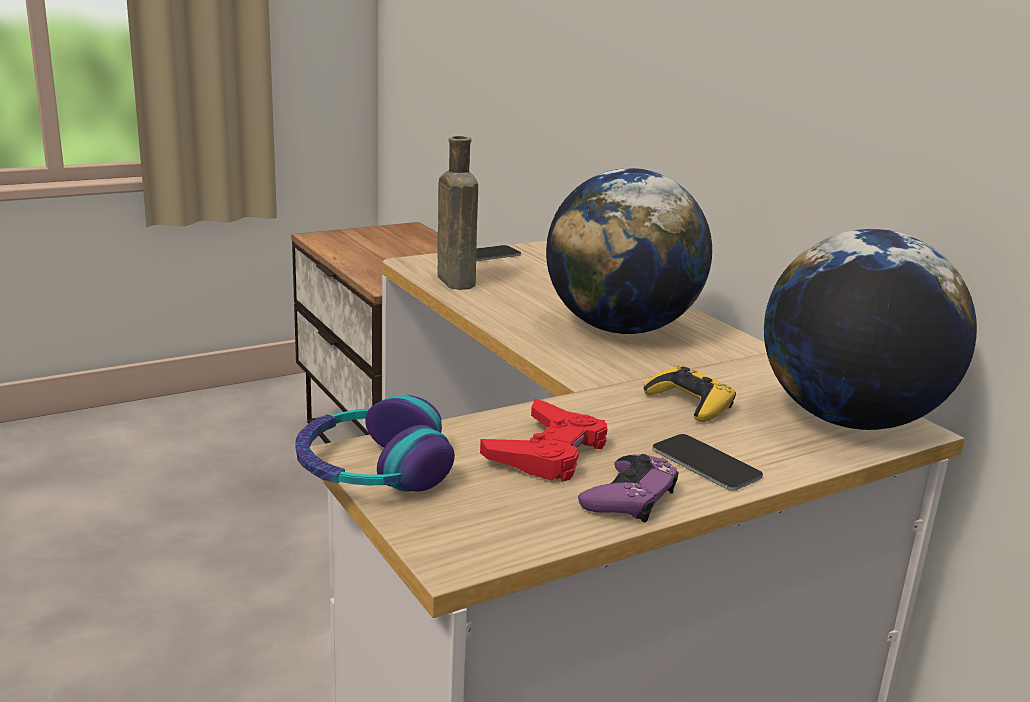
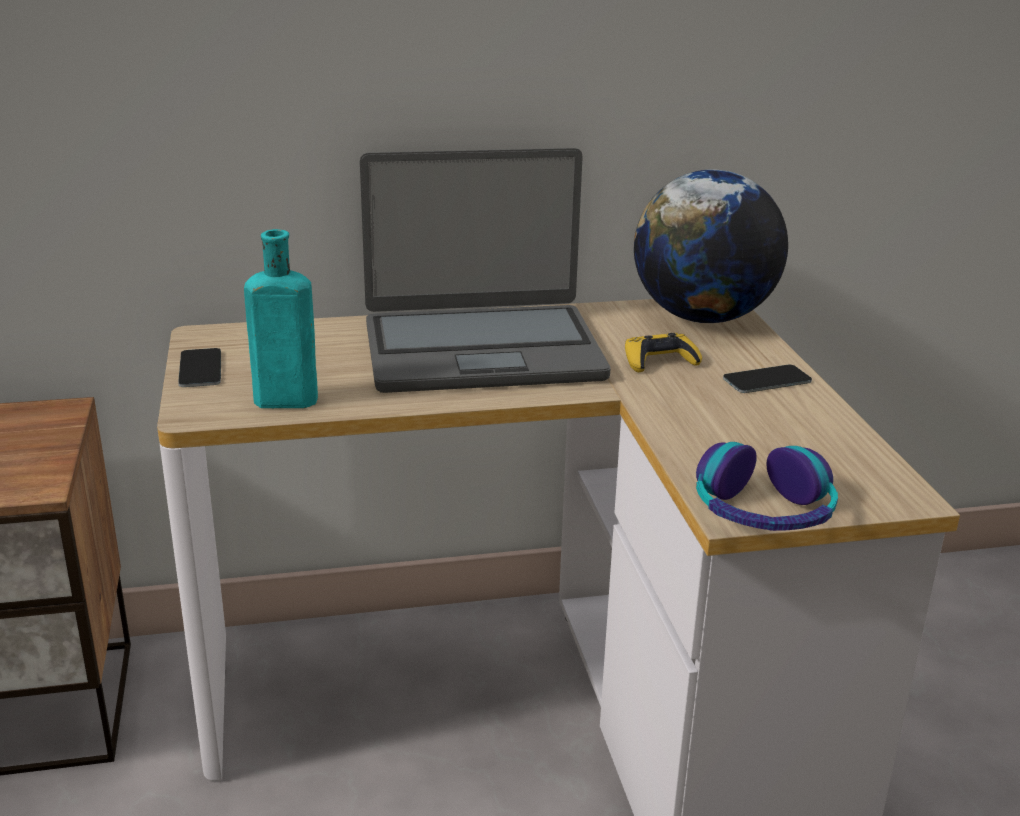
camera: 70 degrees left, 5 degrees up
brown bottle [437,136,478,290] -> turquoise bottle [244,229,318,408]
red game controller [480,399,607,482] -> none
globe [546,168,712,334] -> laptop [360,148,611,393]
purple game controller [578,454,679,522] -> none

